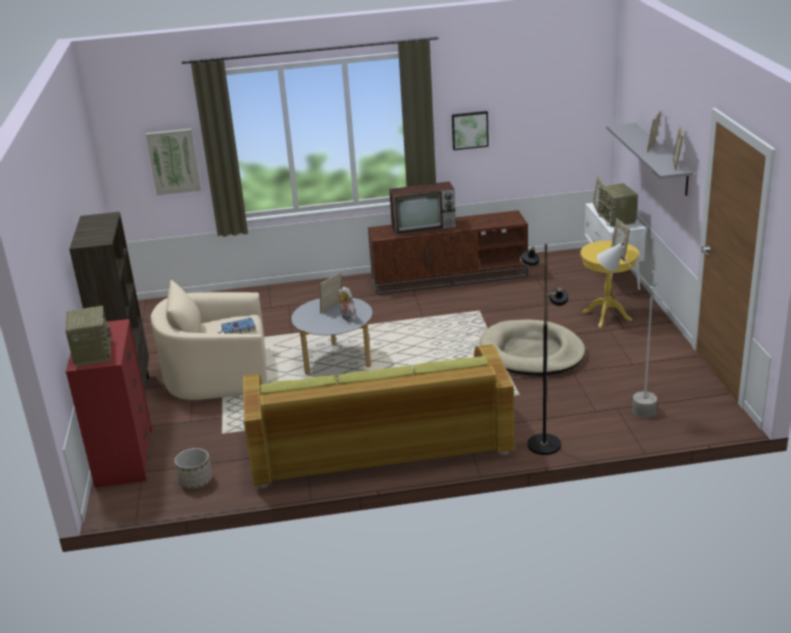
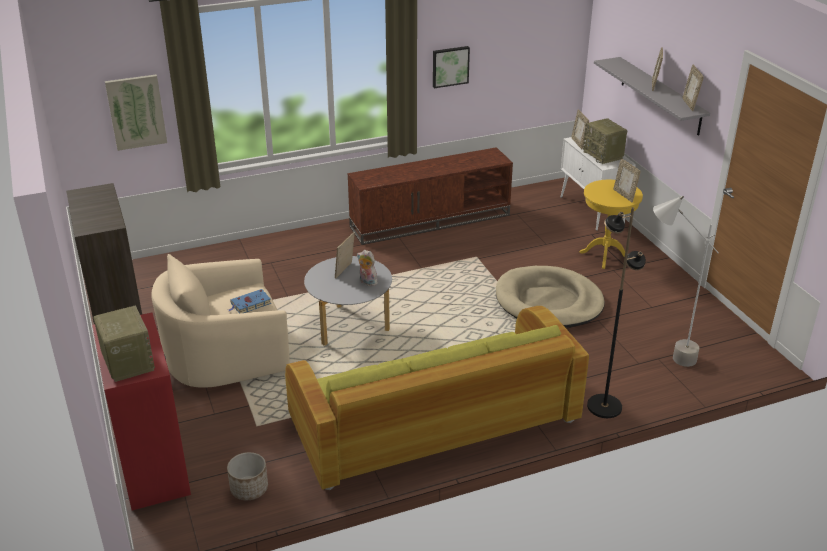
camera: 15 degrees left, 5 degrees up
television [389,181,456,235] -> none

